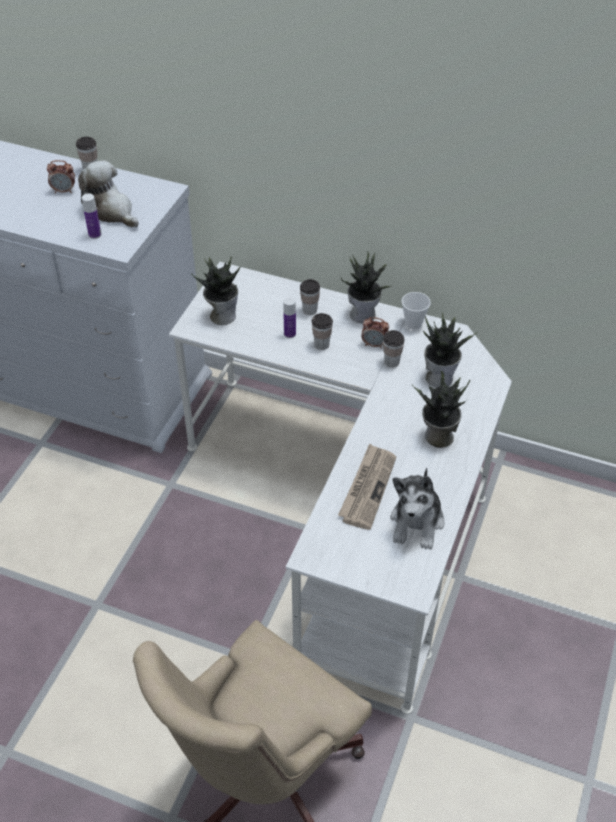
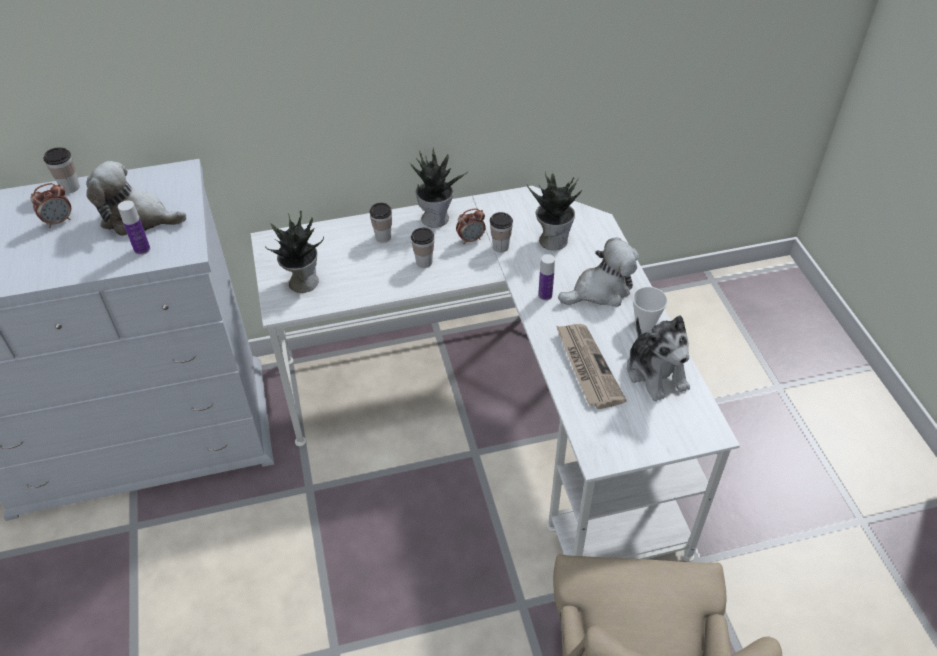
camera: 35 degrees left, 0 degrees up
bottle [283,297,296,338] -> bottle moved to [538,254,555,301]
cup [402,292,431,329] -> cup moved to [632,287,668,331]
potted plant [412,371,470,448] -> plush toy [558,237,639,307]

